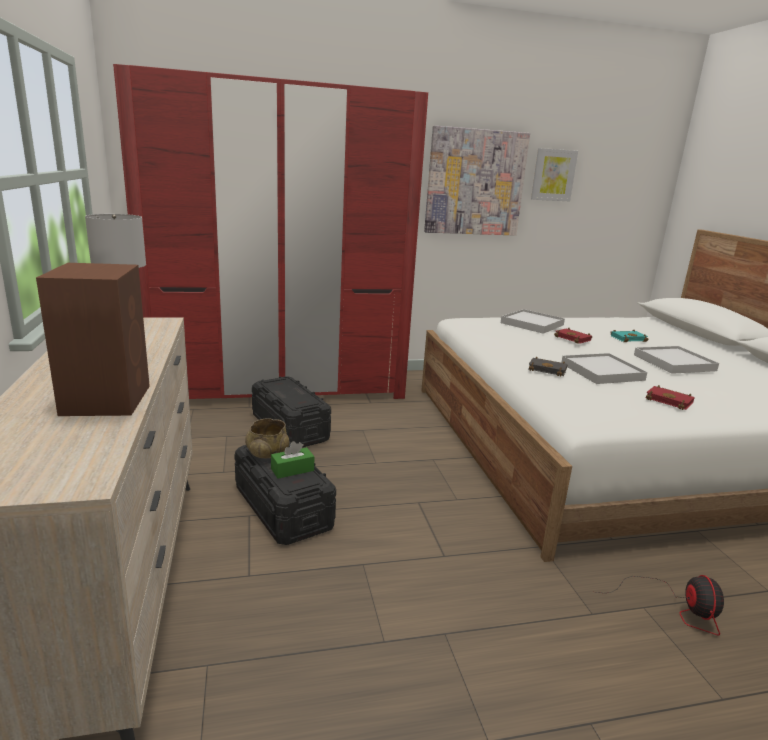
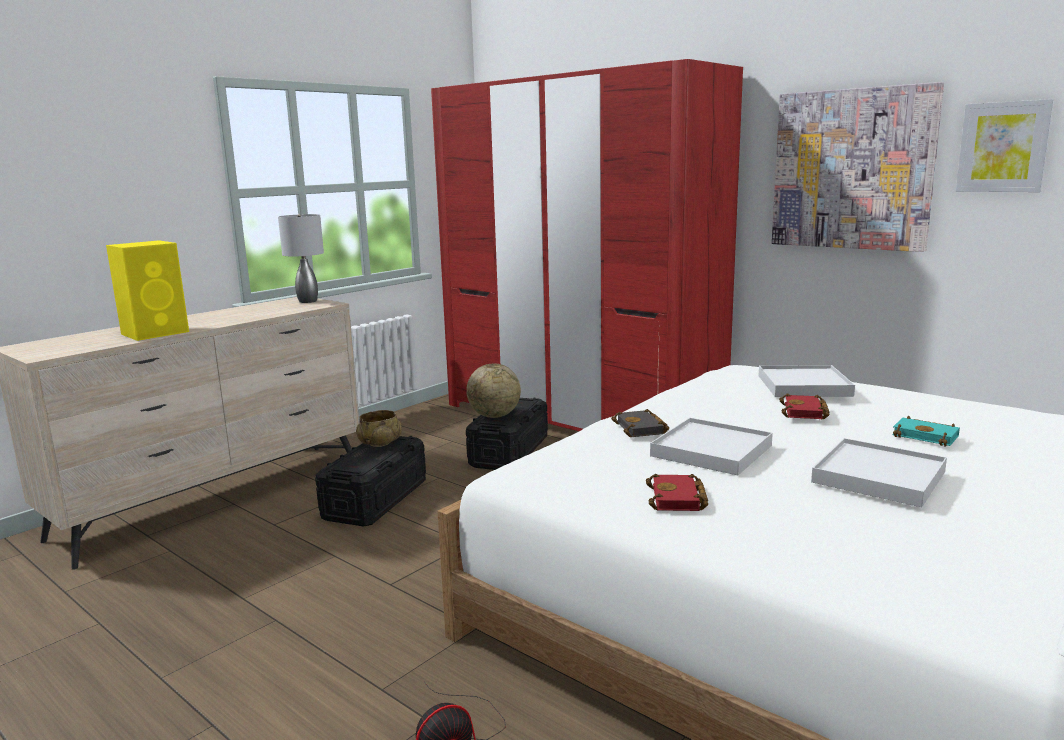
camera: 55 degrees right, 5 degrees down
brown speaker [36,263,150,416] -> yellow speaker [106,240,189,341]
green tissue box [271,441,314,479] -> none
none -> globe [466,364,521,418]

